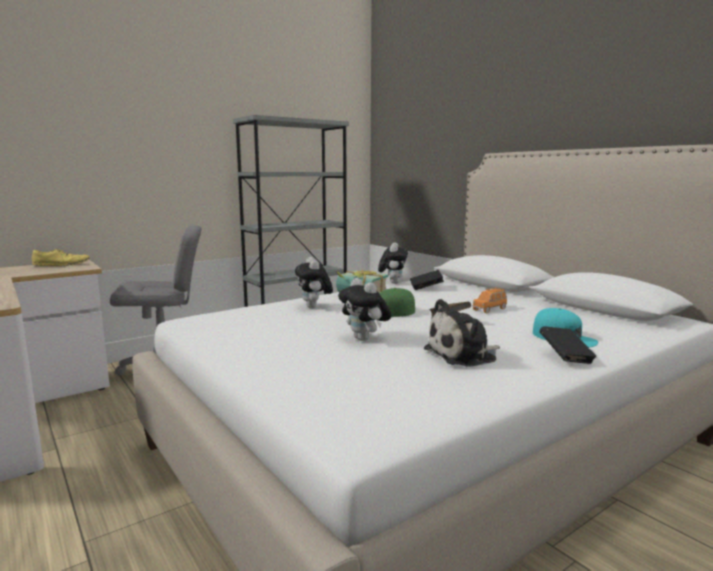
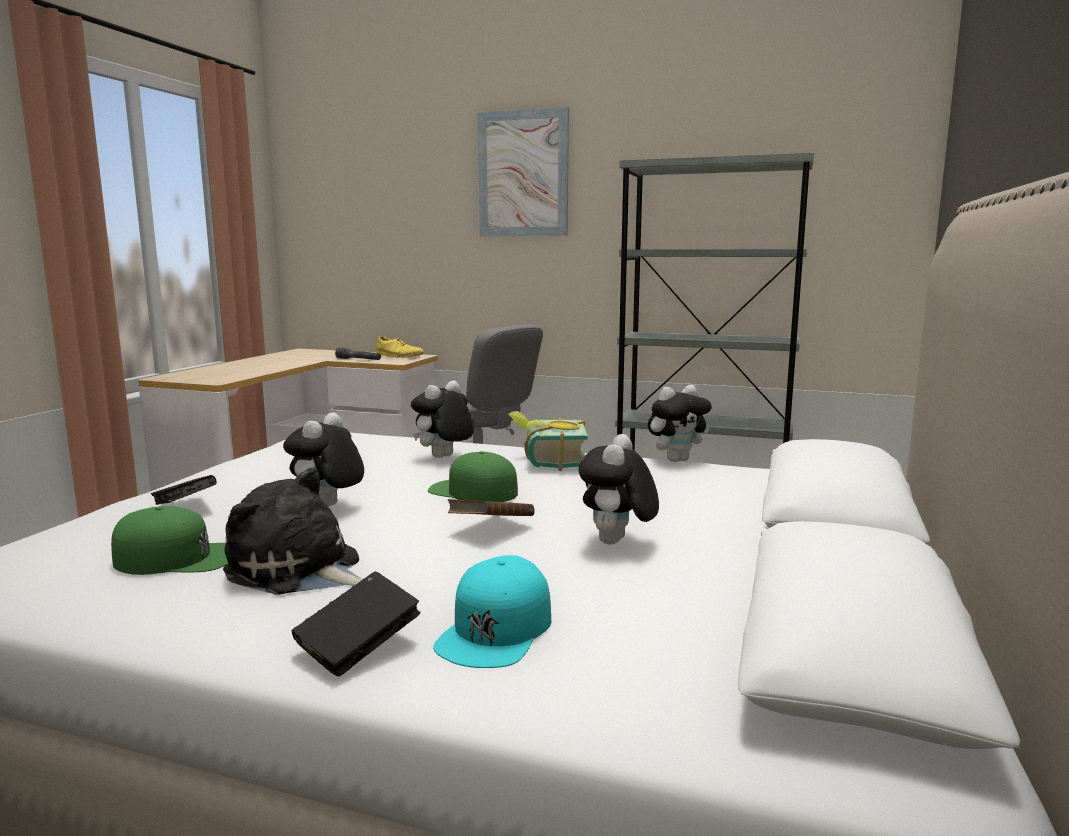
camera: 55 degrees right, 0 degrees up
black book [410,270,444,290] -> black book moved to [151,475,217,505]
orange toy car [472,287,507,313] -> plush toy [578,434,659,545]
none -> green cap [111,506,228,575]
none -> grey flashlight [335,348,381,360]
none -> picture [478,107,569,236]

